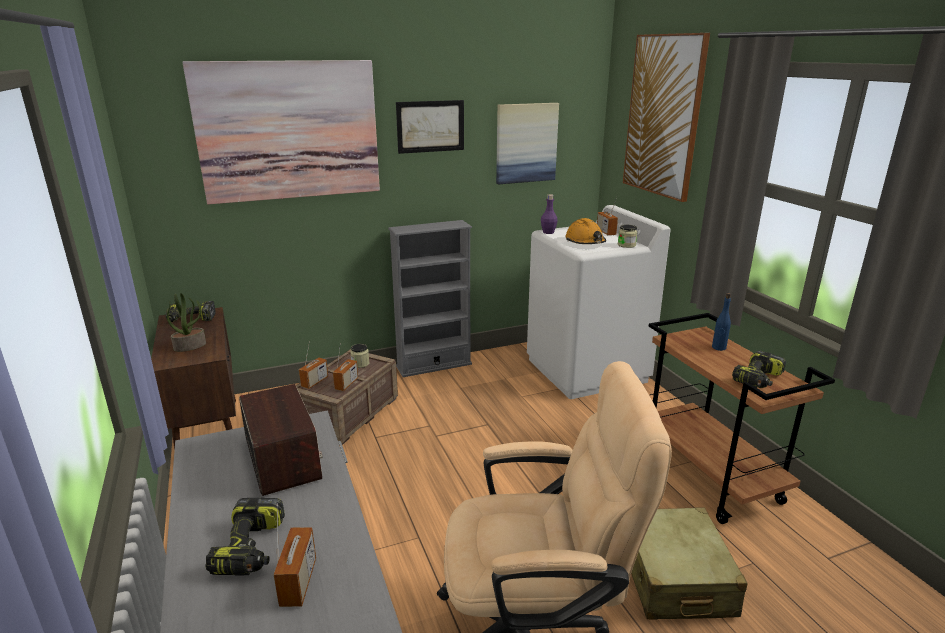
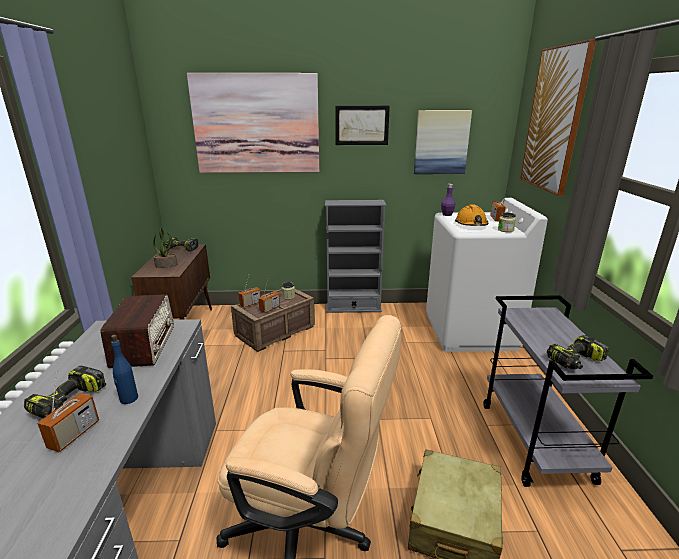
camera: 20 degrees right, 0 degrees up
brown cart [648,313,835,524] -> grey cart [483,295,653,487]
blue bottle [712,293,731,351] -> blue bottle moved to [111,335,138,404]

